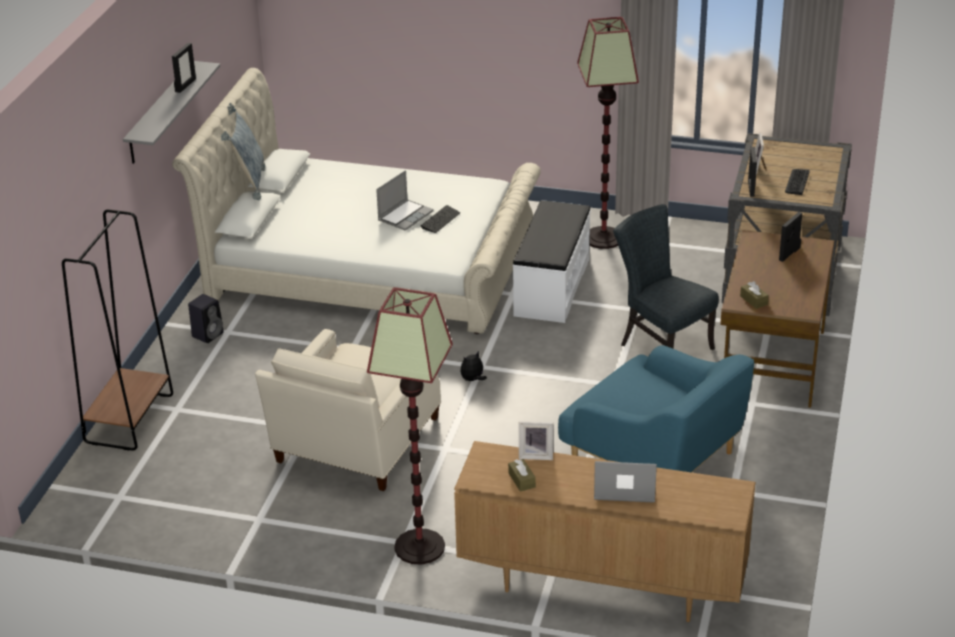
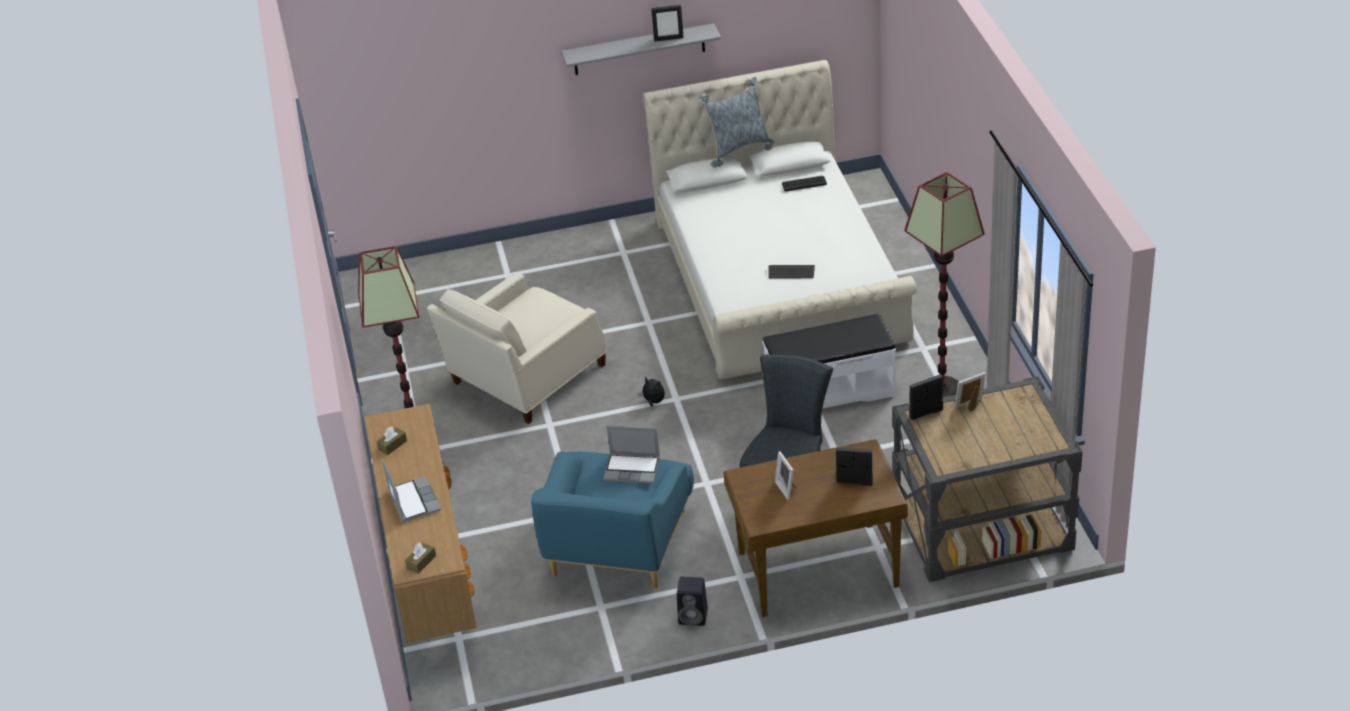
camera: 65 degrees right, 5 degrees up
clothes rack [62,209,173,450] -> none
black speaker [188,294,223,343] -> black speaker moved to [677,577,708,626]
beige armchair [255,329,441,491] -> beige armchair turned 45 degrees counterclockwise [427,272,607,424]
laptop [376,170,434,231] -> laptop moved to [604,426,660,484]
picture frame [519,421,554,460] -> picture frame moved to [775,451,797,500]
brown tissue box [740,281,769,309] -> brown tissue box moved to [405,542,436,574]
keyboard [785,169,810,195] -> keyboard moved to [782,176,827,192]

